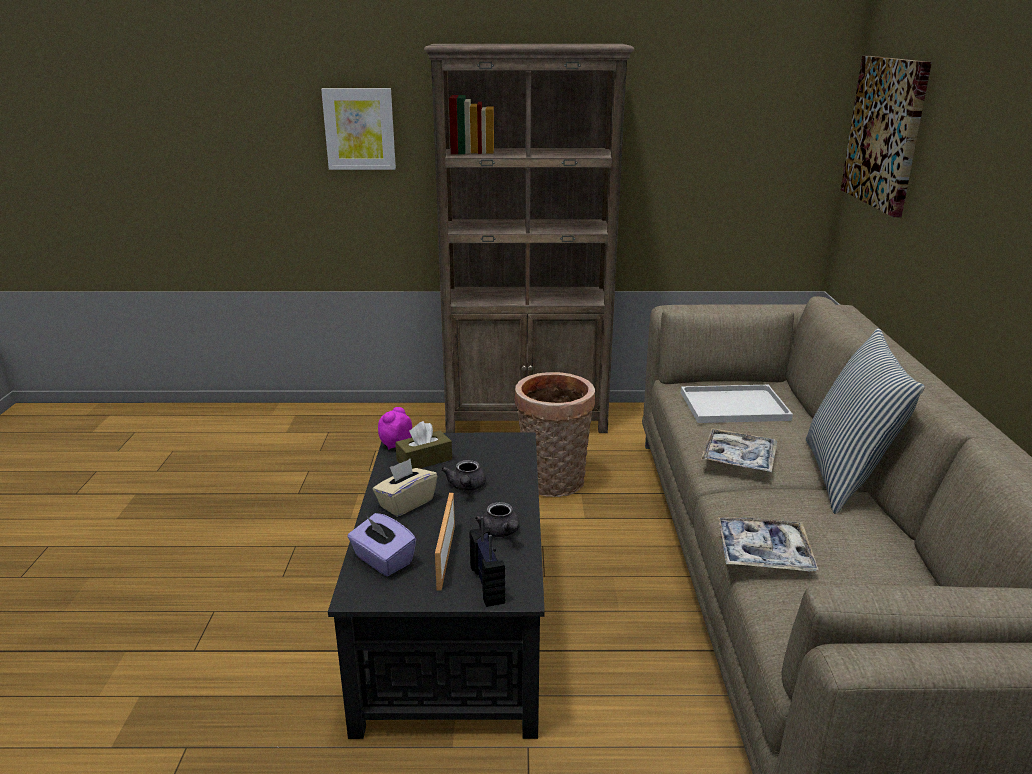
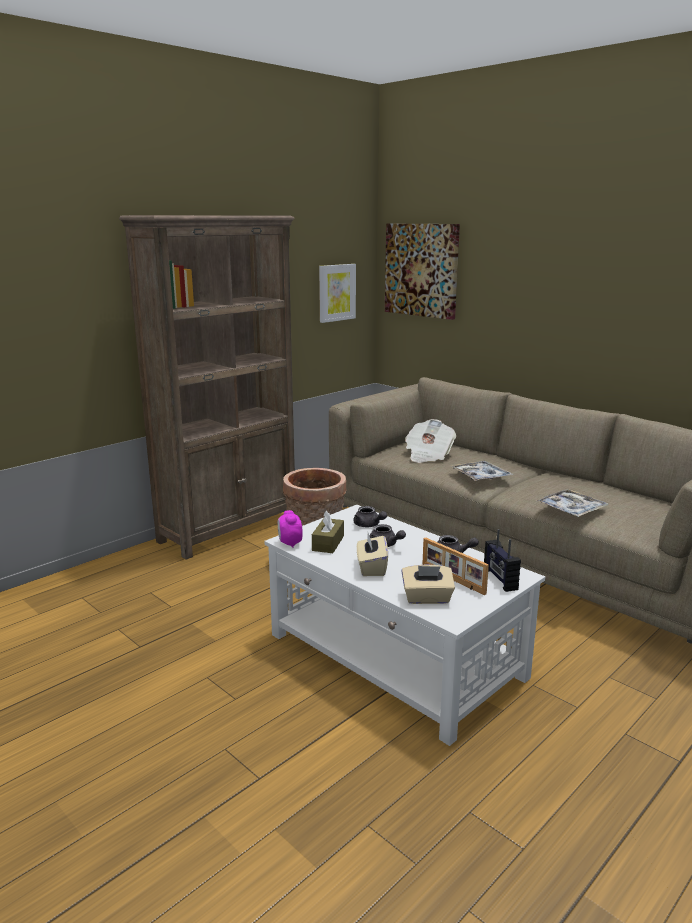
camera: 45 degrees left, 5 degrees down
picture [321,88,396,170] -> picture moved to [319,264,356,323]
black coffee table [328,433,545,739] -> white coffee table [264,505,545,746]
purple tissue box [347,513,416,576] -> beige tissue box [402,564,455,604]
radio [470,516,505,607] -> radio turned 135 degrees counterclockwise [484,529,521,592]
white tray [681,385,793,423] -> newspaper [405,419,456,463]
pillow [806,328,925,514] -> none
none -> grey teapot [353,506,387,527]

